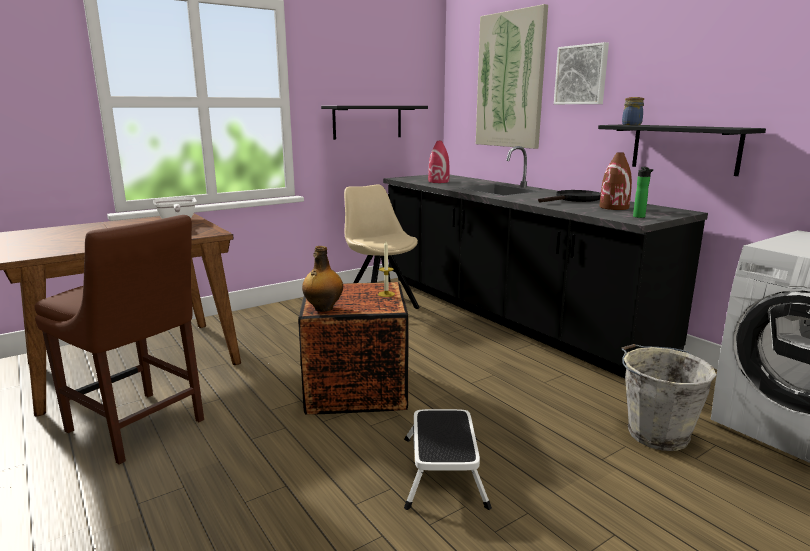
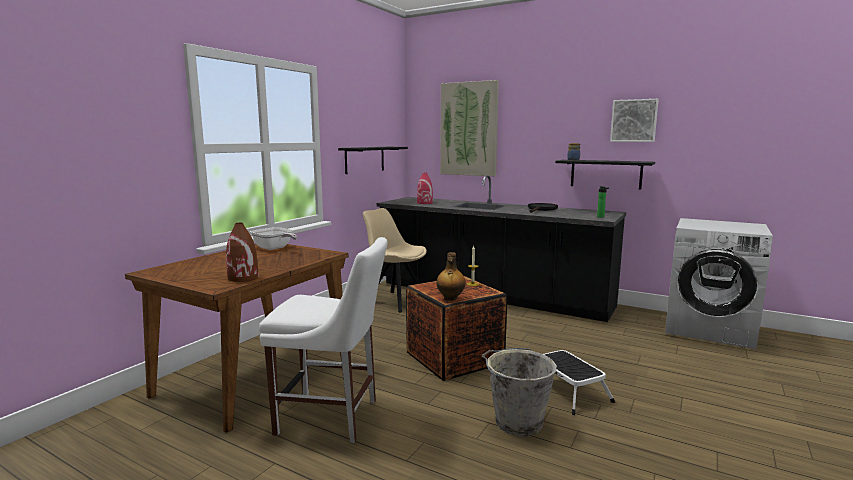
camera: 25 degrees left, 5 degrees down
brown chair [35,215,204,465] -> white chair [259,237,388,443]
picture [554,42,609,104] -> picture moved to [610,99,659,142]
brown vase [600,152,632,210] -> brown vase moved to [226,223,258,282]
grey bucket [621,344,717,451] -> grey bucket moved to [482,348,557,436]

